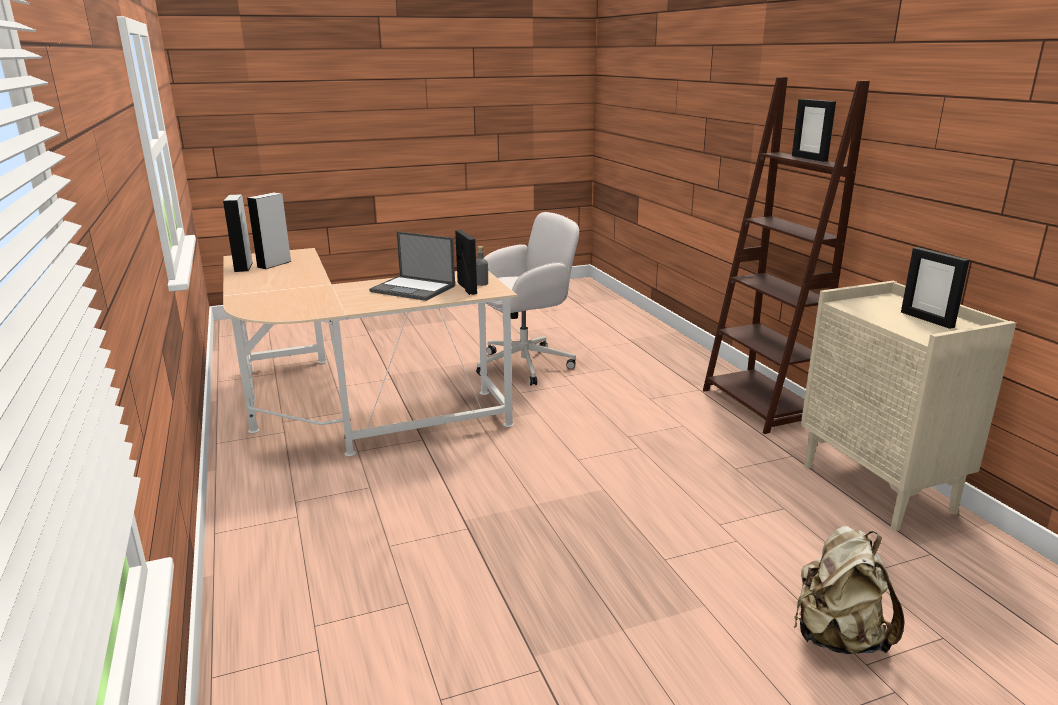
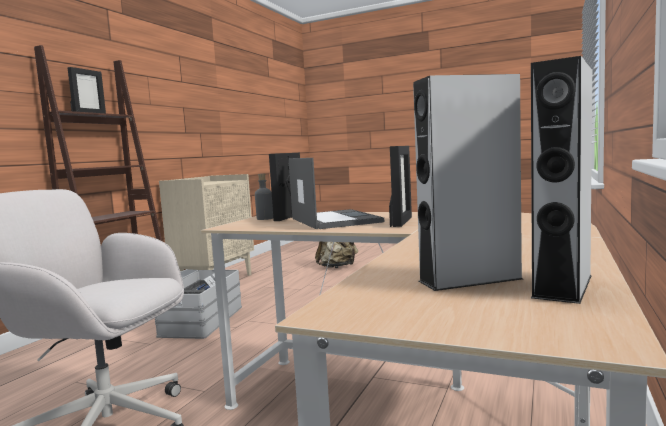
camera: 135 degrees left, 15 degrees down
picture frame [901,247,970,329] -> picture frame moved to [389,146,412,227]
none -> grey storage box [155,270,242,339]

